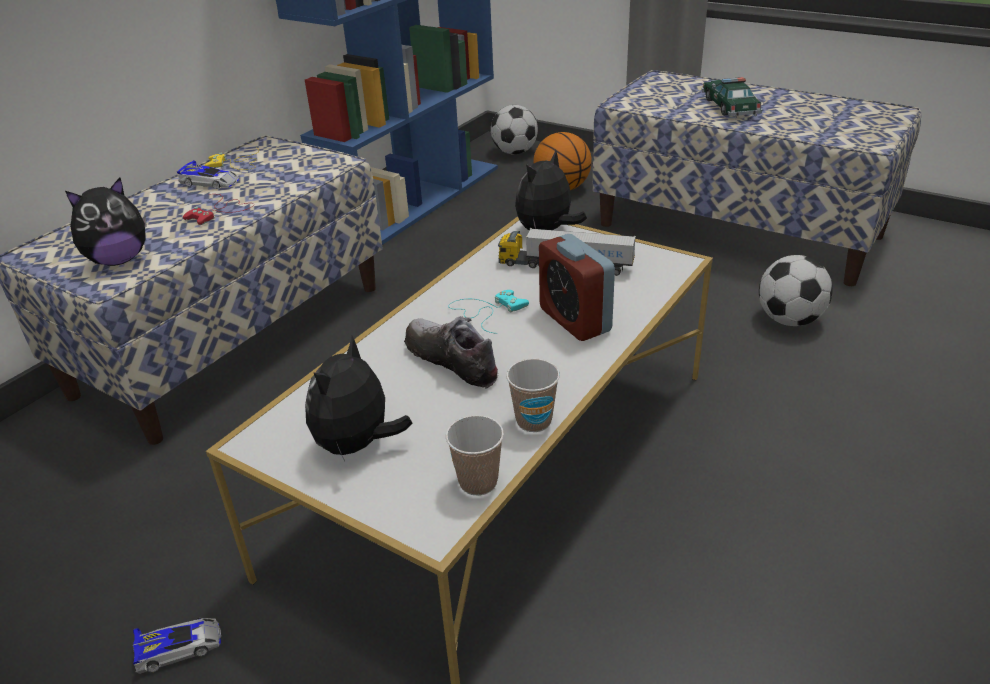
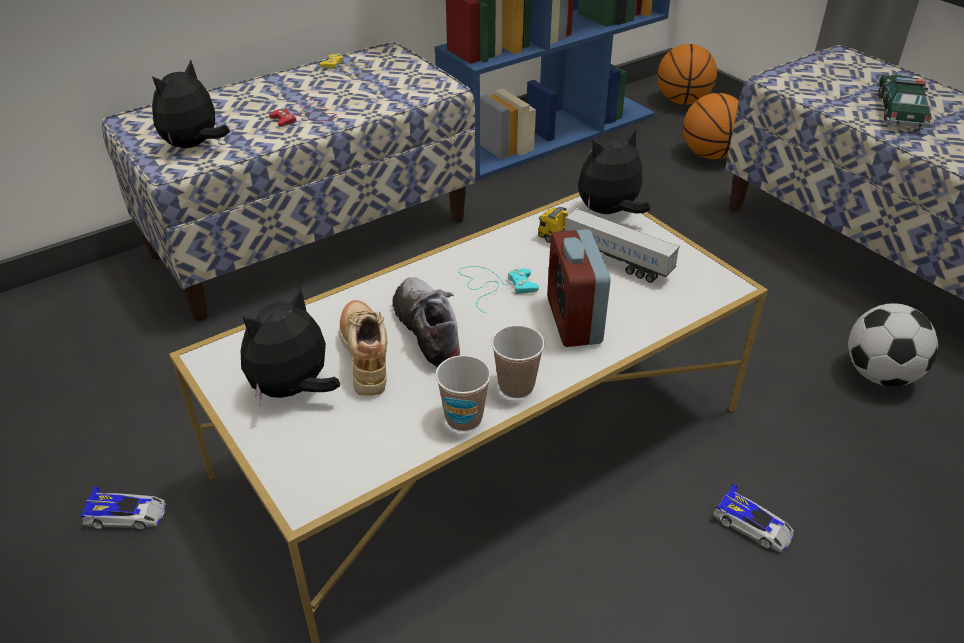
camera: 20 degrees right, 5 degrees up
plush toy [65,178,147,266] -> plush toy turned 135 degrees clockwise [152,60,230,148]
toy car [177,160,239,189] -> toy car moved to [713,484,794,552]
cup [446,415,504,496] -> cup moved to [491,325,545,398]
football [491,105,538,155] -> basketball [657,44,717,105]
none -> beige shoe [339,300,388,396]

